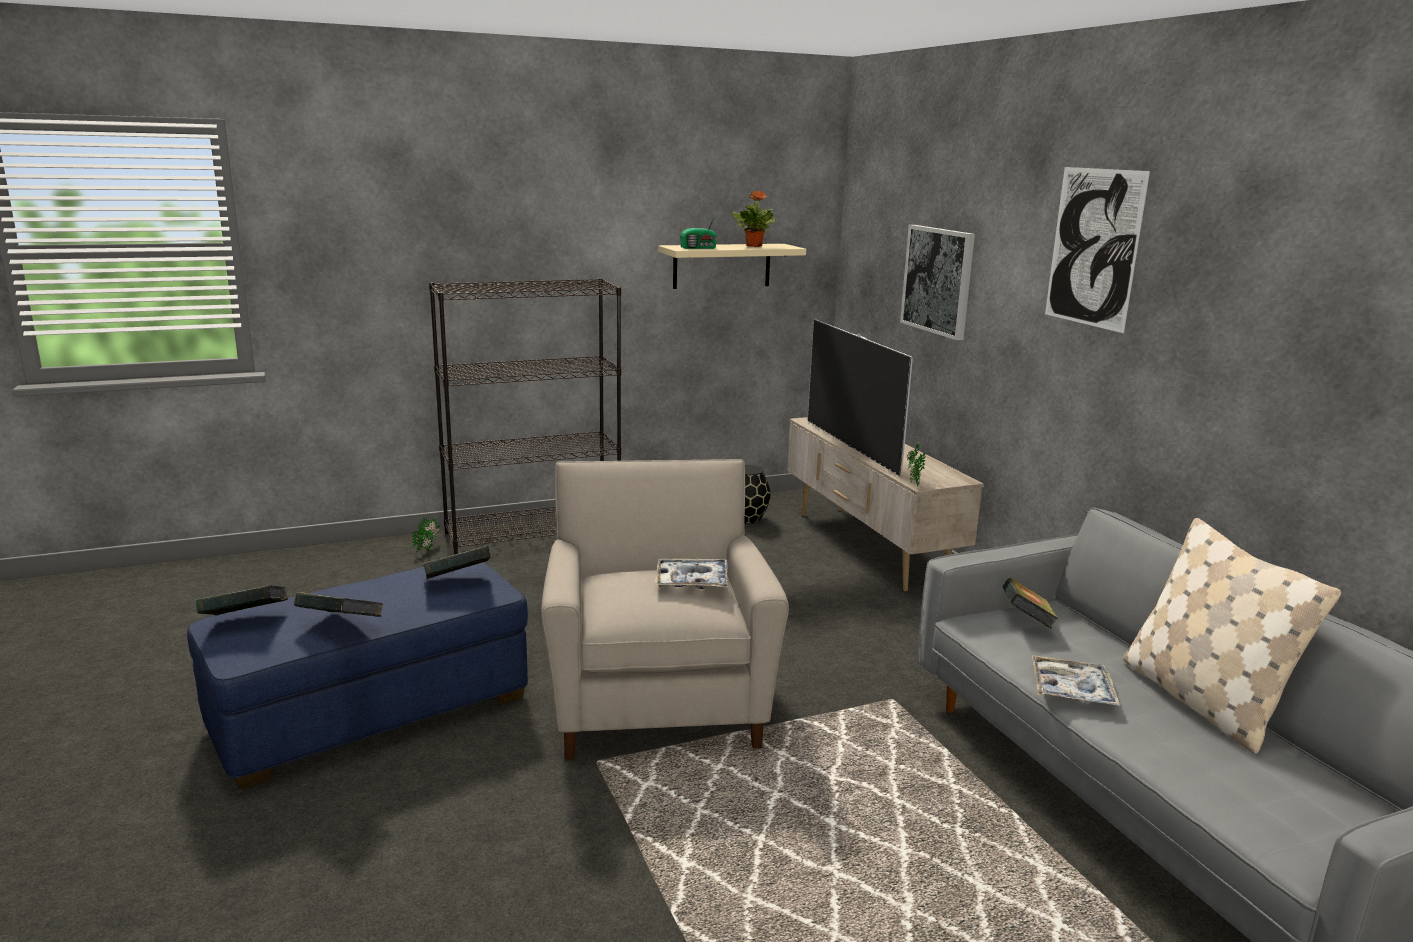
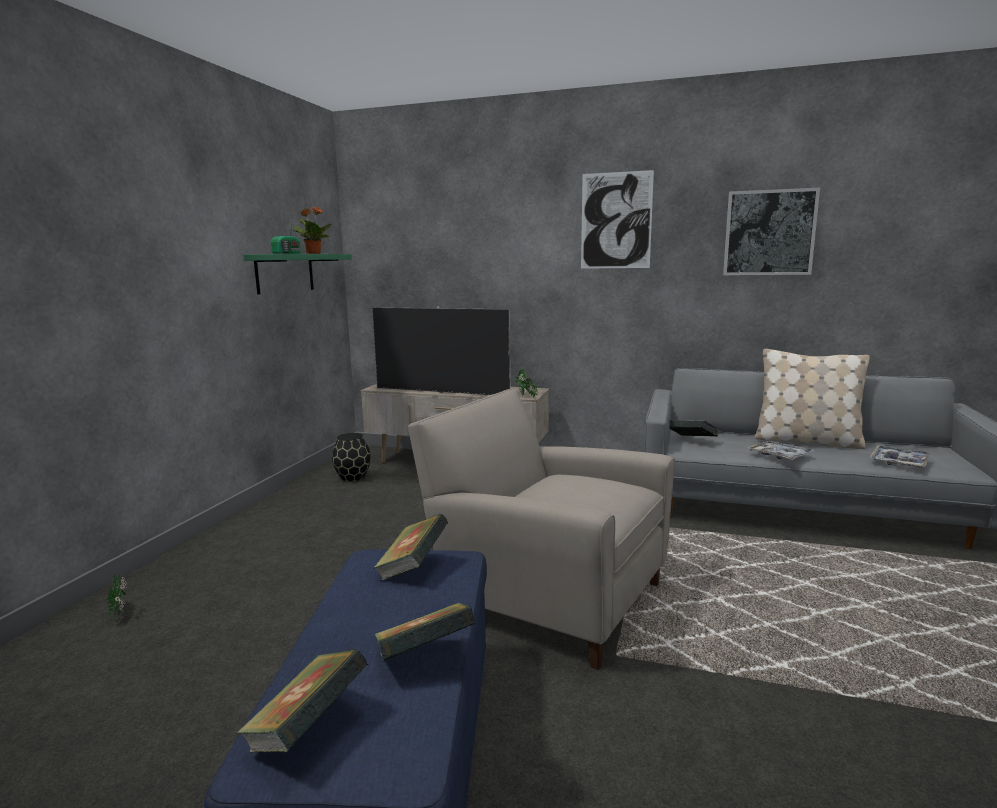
camera: 50 degrees left, 5 degrees down
black bookcase [429,278,621,555] -> none
tray [654,559,728,589] -> tray moved to [869,445,931,468]
beige shelf [658,244,806,289] -> green shelf [243,254,352,294]
picture [900,225,975,340] -> picture moved to [723,188,820,275]

